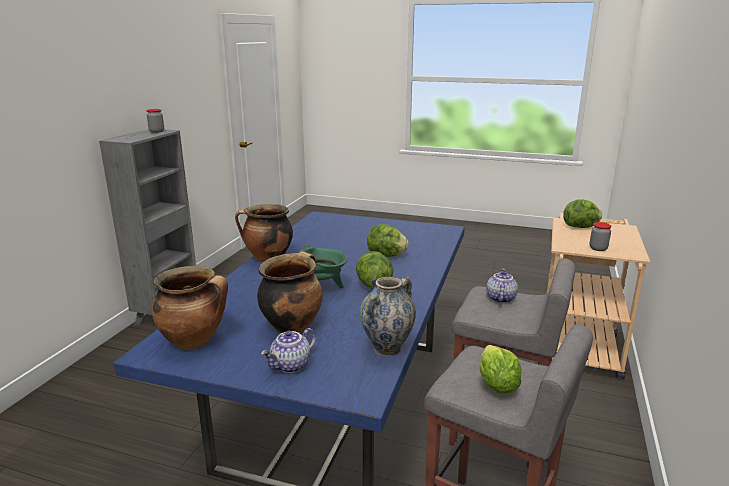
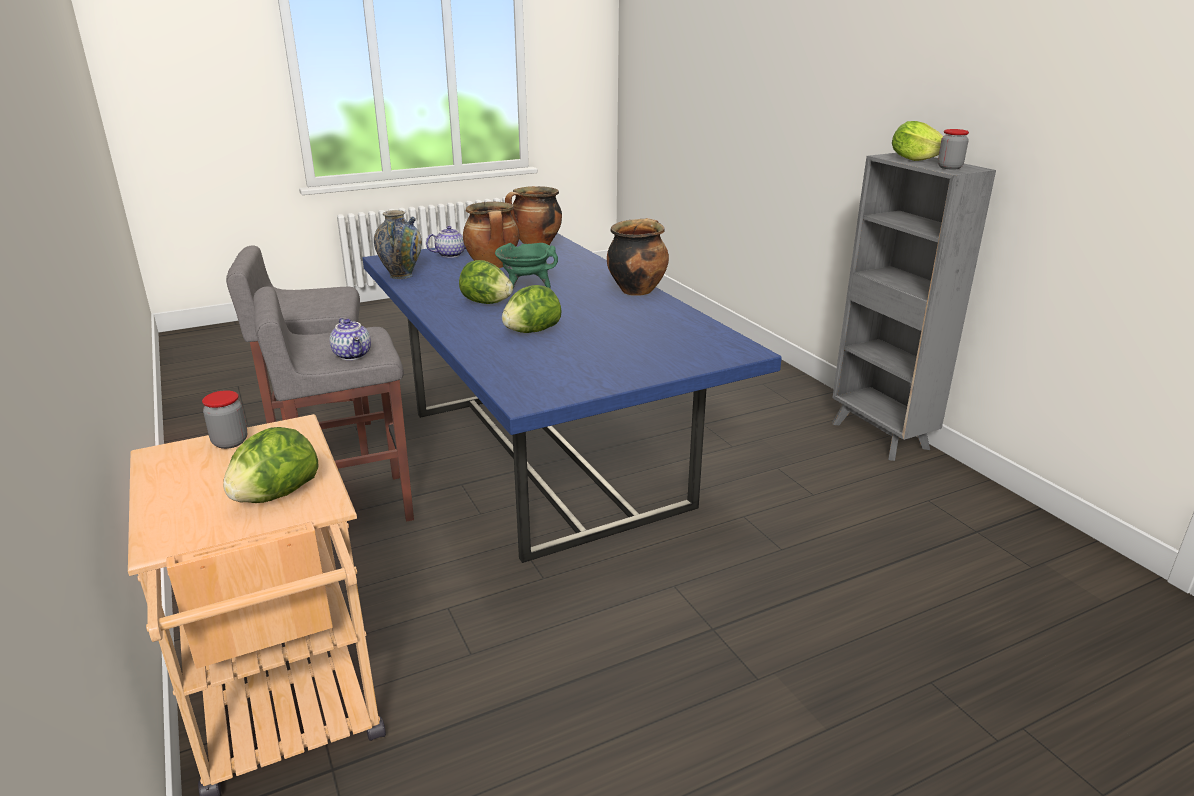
camera: 135 degrees right, 5 degrees up
teapot [261,328,316,373] -> teapot turned 60 degrees clockwise [426,226,466,258]
lettuce [479,345,522,393] -> lettuce moved to [892,121,943,161]

